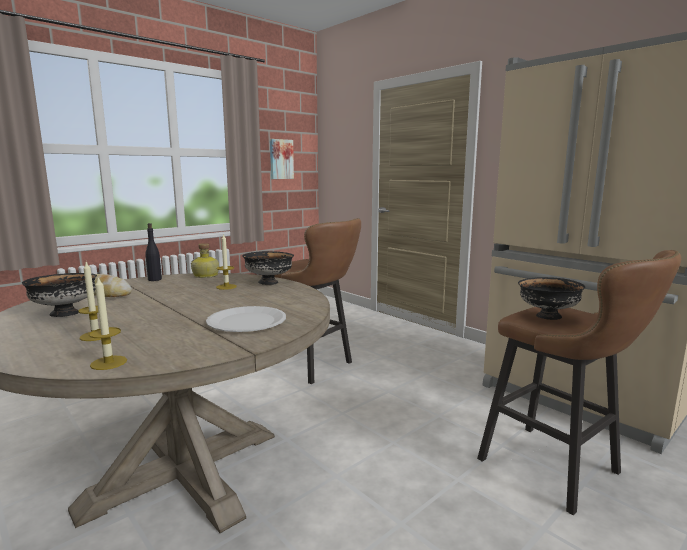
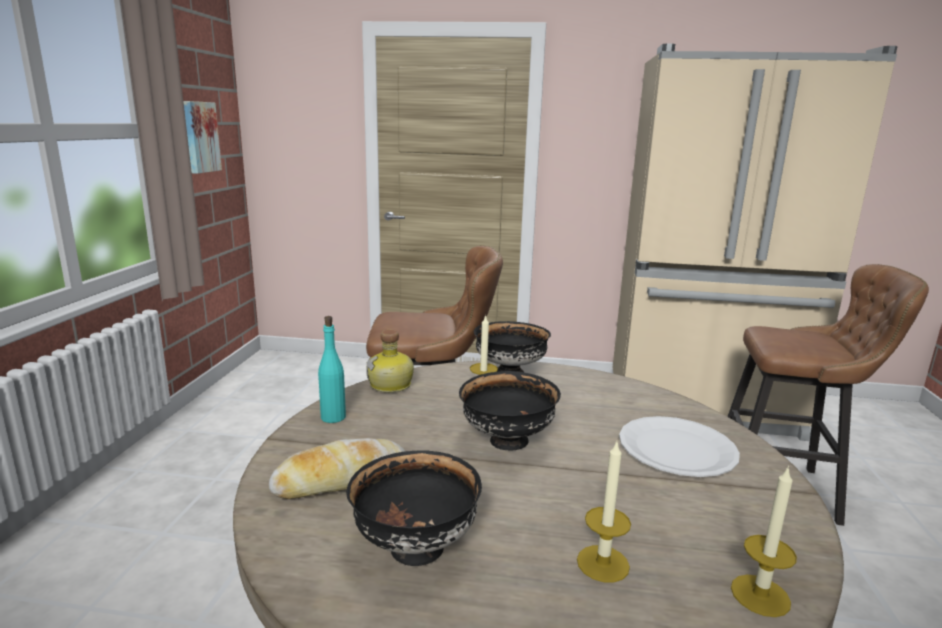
camera: 40 degrees left, 5 degrees up
black bottle [145,223,162,281] -> turquoise bottle [318,316,346,423]
black bowl [518,277,585,320] -> black bowl moved to [459,371,561,450]

